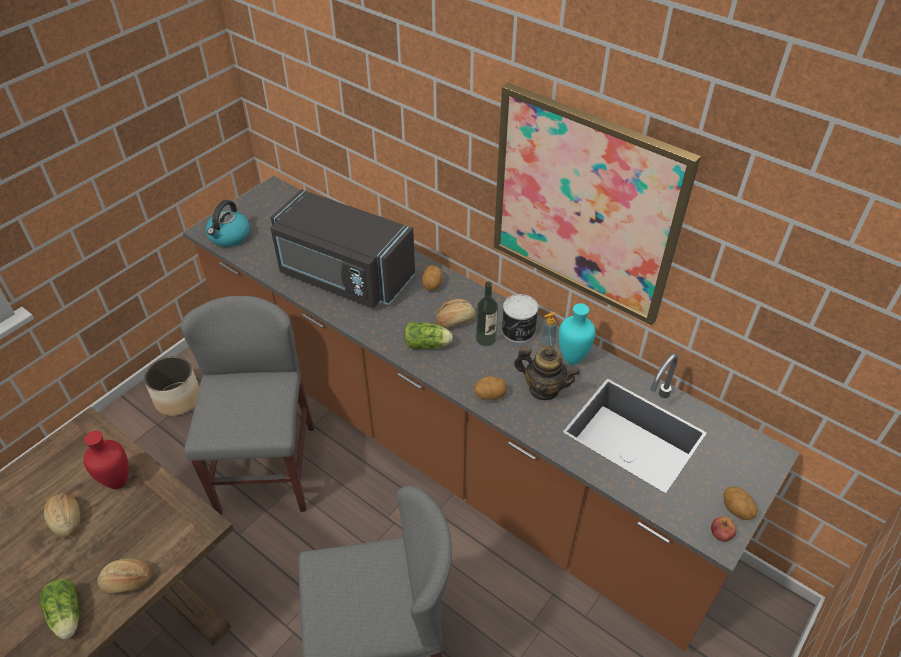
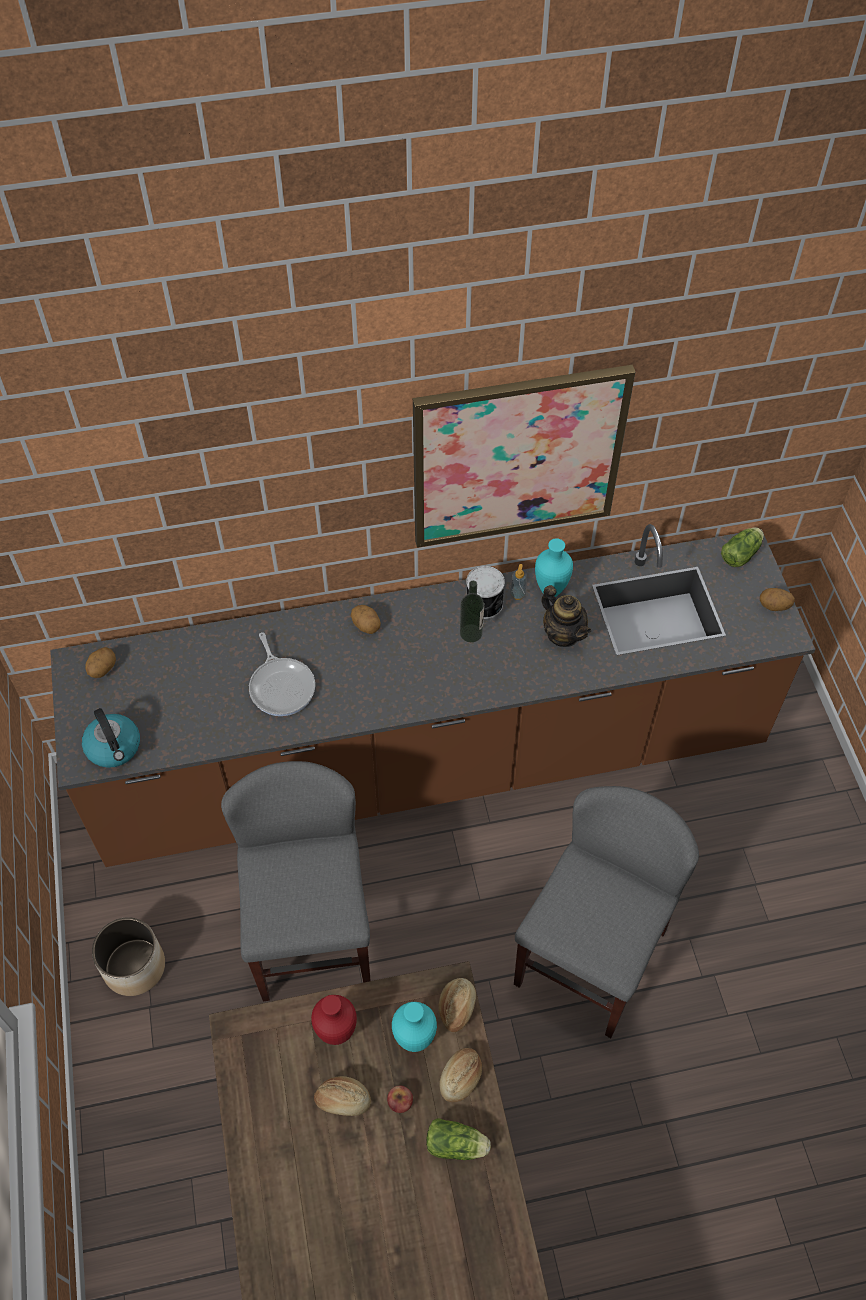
camera: 50 degrees left, 10 degrees up
grey chair [181,296,314,515] -> grey chair turned 45 degrees clockwise [221,761,371,1001]
black microwave [270,189,415,309] -> frying pan [249,632,315,716]
lettuce [404,322,453,349] -> lettuce moved to [721,527,764,567]
bread [436,299,476,328] -> bread moved to [439,978,476,1032]
potato [474,376,507,400] -> potato moved to [85,647,116,678]
teapot [514,346,580,400] -> teapot turned 75 degrees clockwise [541,585,591,647]
apple [711,516,736,542] -> apple moved to [387,1086,413,1113]
none -> turquoise vase [392,1002,437,1052]

